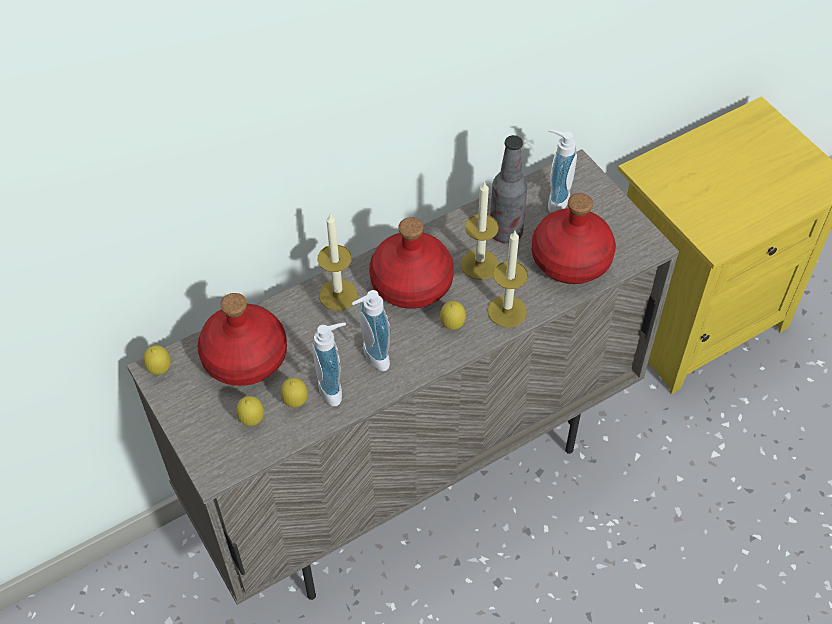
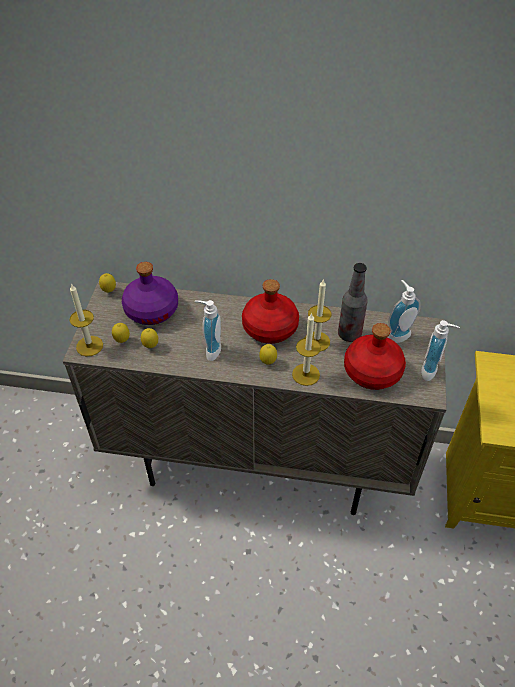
camera: 40 degrees right, 5 degrees down
red bottle [197,293,287,386] -> purple bottle [122,262,178,325]
soap dispenser [312,322,346,406] -> soap dispenser moved to [421,320,460,381]
candle [317,213,357,311] -> candle moved to [69,284,103,356]

